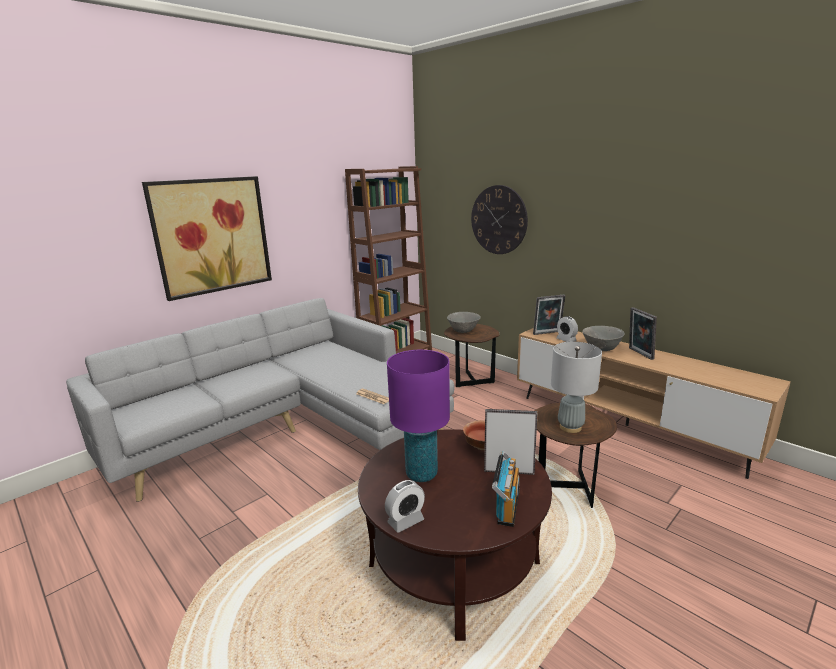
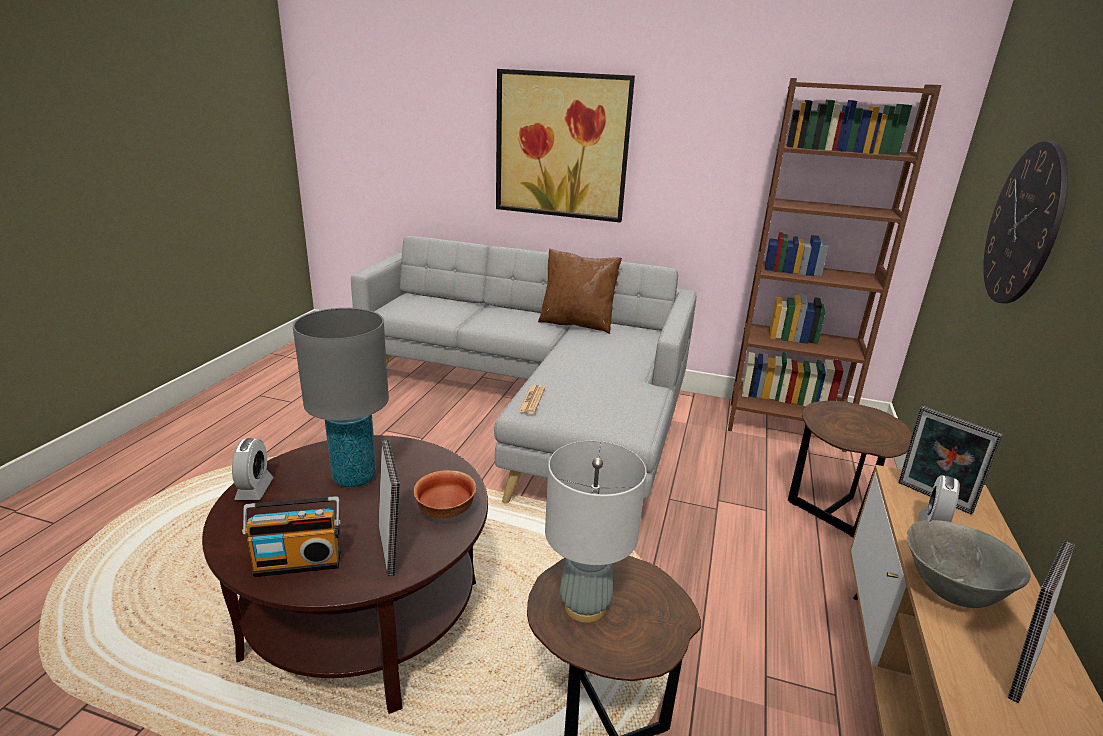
camera: 60 degrees right, 5 degrees up
alarm clock [385,480,425,533] -> alarm clock turned 120 degrees counterclockwise [232,438,274,500]
purple table lamp [387,350,450,482] -> grey table lamp [293,308,389,488]
grey bowl [447,312,481,333] -> none
none -> brown pillow [538,248,622,334]

